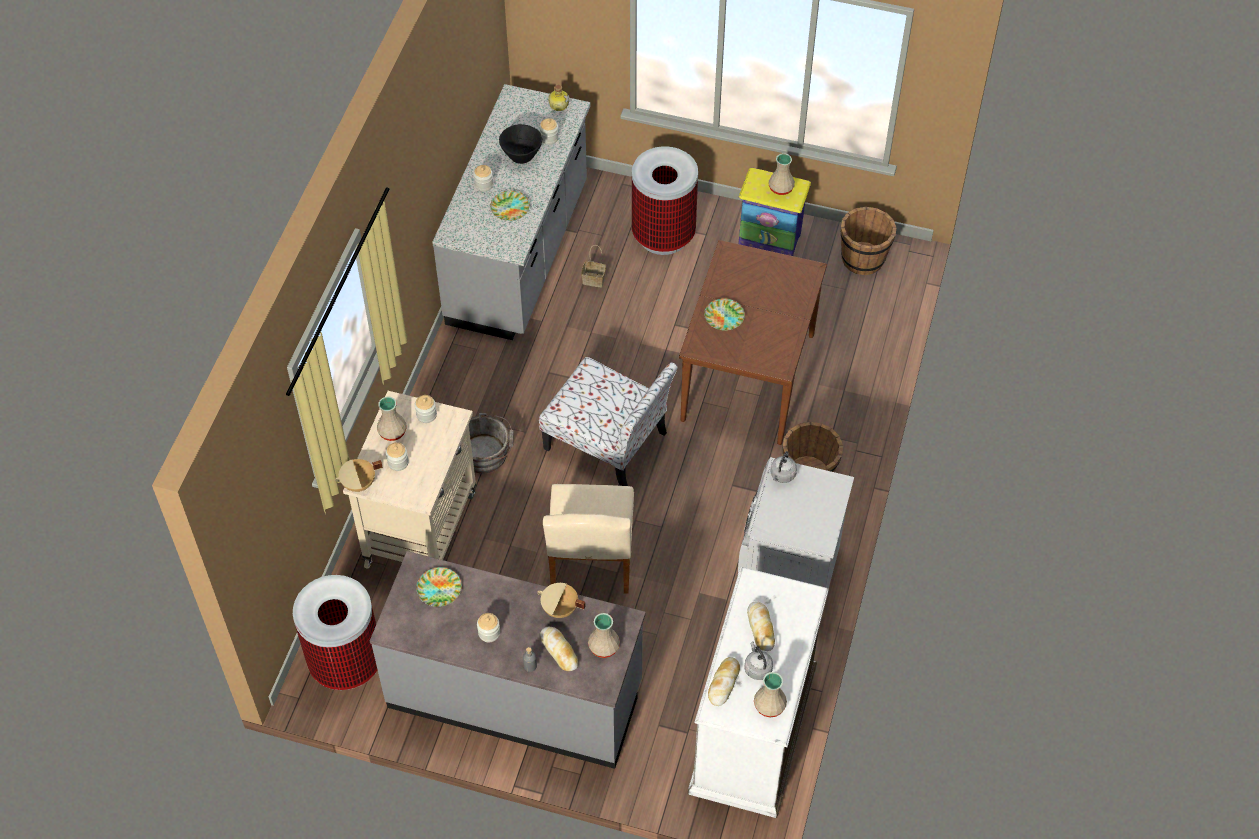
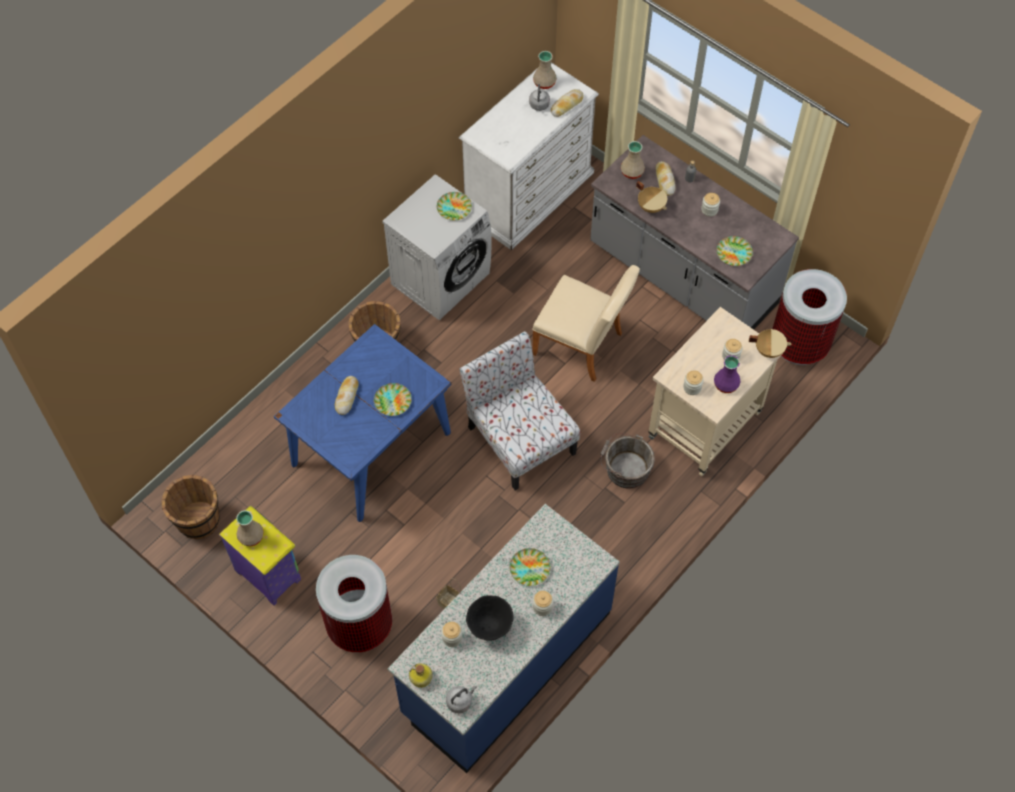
camera: 155 degrees left, 5 degrees up
beige vase [377,396,407,441] -> purple vase [714,355,740,393]
grey counter [432,84,590,340] -> blue counter [388,504,620,773]
beige chair [543,484,634,594] -> beige chair turned 90 degrees clockwise [532,265,640,382]
brown dining table [679,240,827,445] -> blue dining table [274,324,451,522]
bread [747,601,775,651] -> bread moved to [335,376,359,415]
grey kettle [771,451,797,483] -> grey kettle moved to [446,686,477,714]
none -> plate [437,192,472,220]

